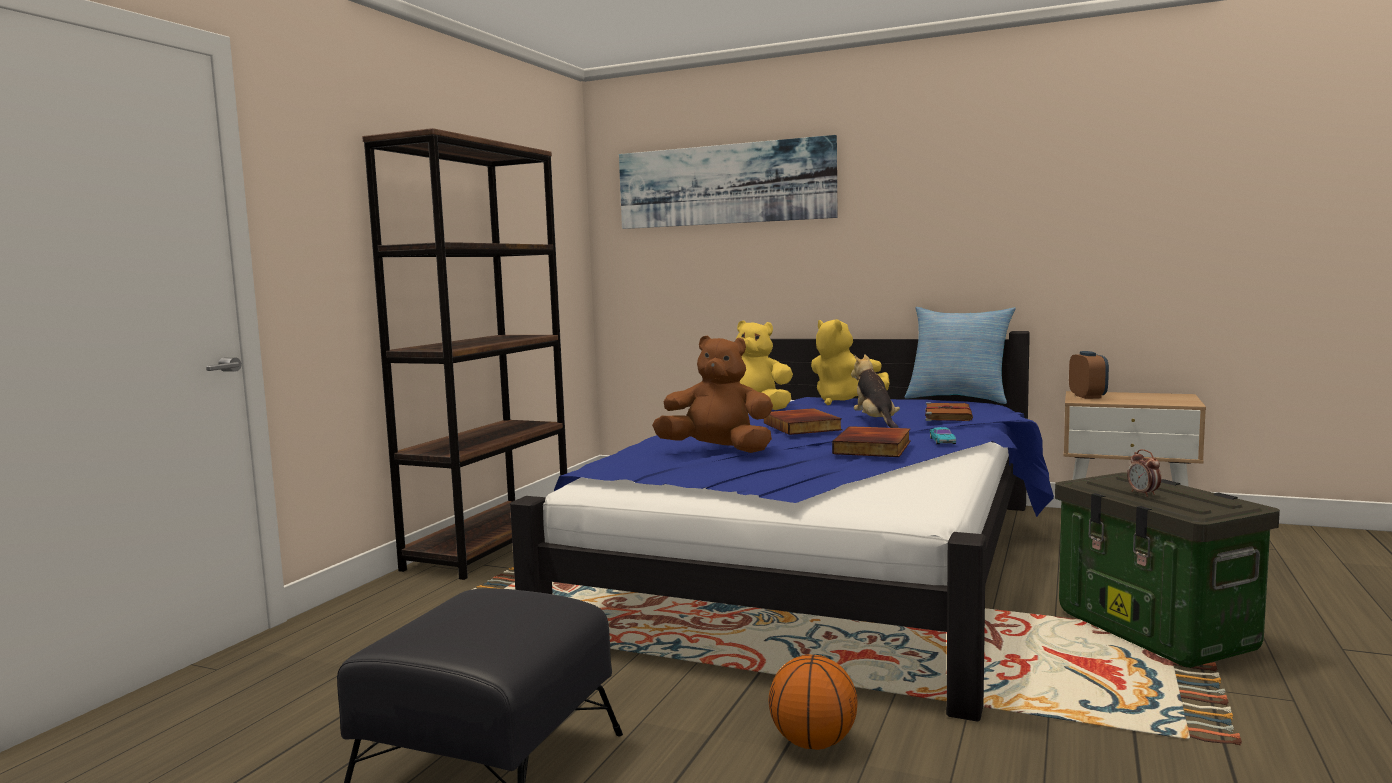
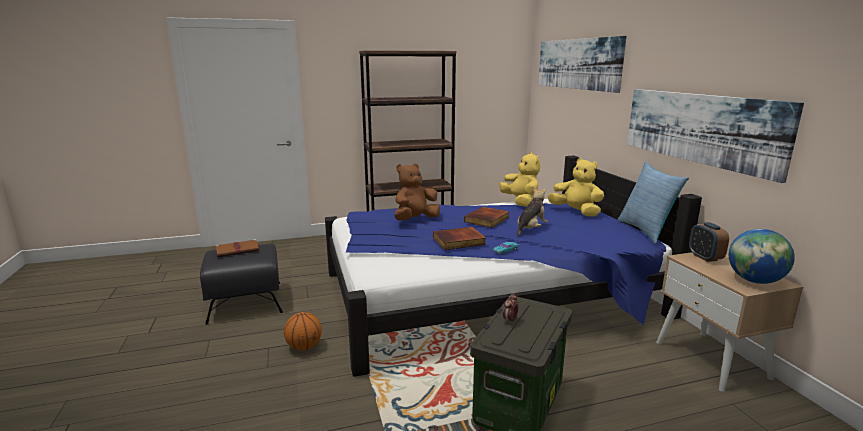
camera: 50 degrees right, 10 degrees up
brown plush toy [652,335,773,453] -> brown plush toy turned 105 degrees counterclockwise [394,163,440,221]
yellow plush toy [811,319,890,405] -> yellow plush toy turned 120 degrees clockwise [548,158,604,216]
brown book [925,402,973,421] -> brown book moved to [216,239,260,257]
alarm clock [1069,351,1109,399] -> alarm clock turned 120 degrees clockwise [689,222,729,262]
none -> picture [627,89,804,183]
none -> globe [729,229,795,284]

